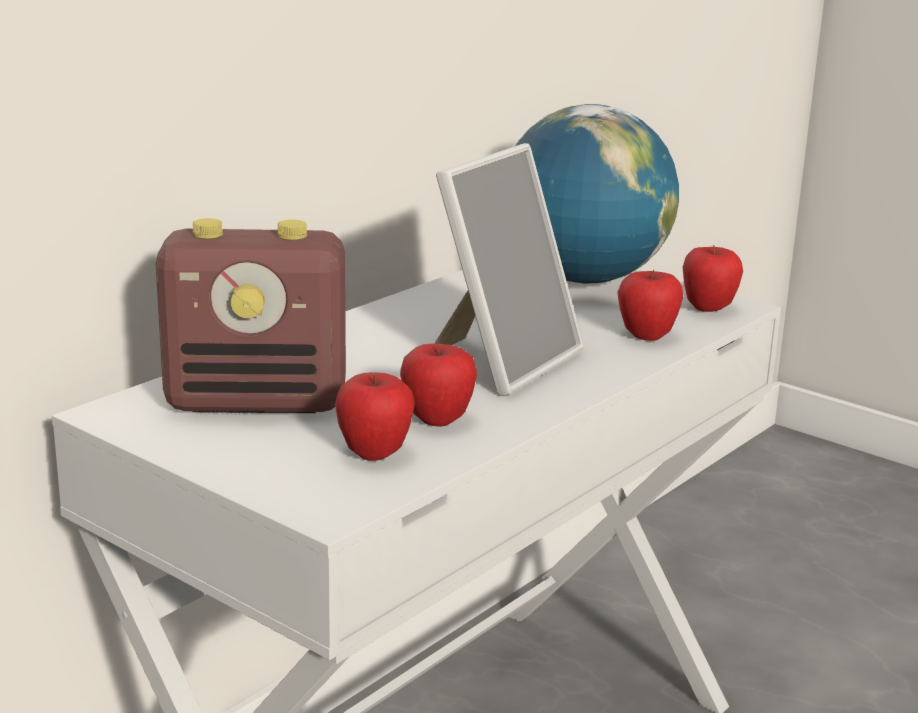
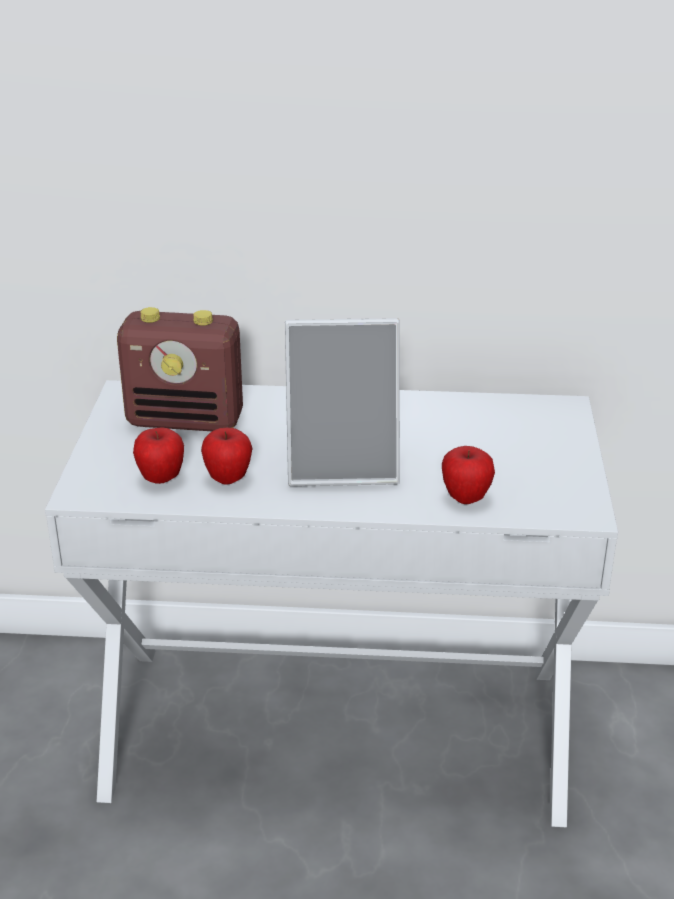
camera: 55 degrees right, 10 degrees up
radio [156,218,346,413] -> radio turned 45 degrees counterclockwise [117,307,243,431]
globe [516,104,679,284] -> none
apple [683,245,743,312] -> none

